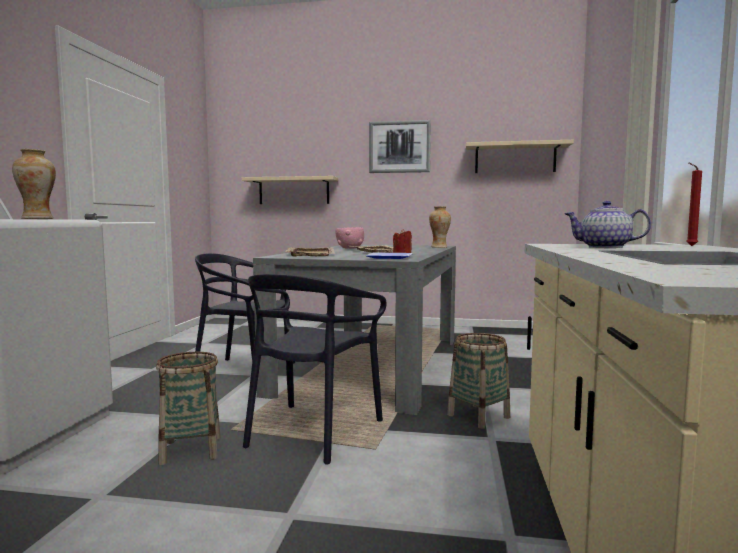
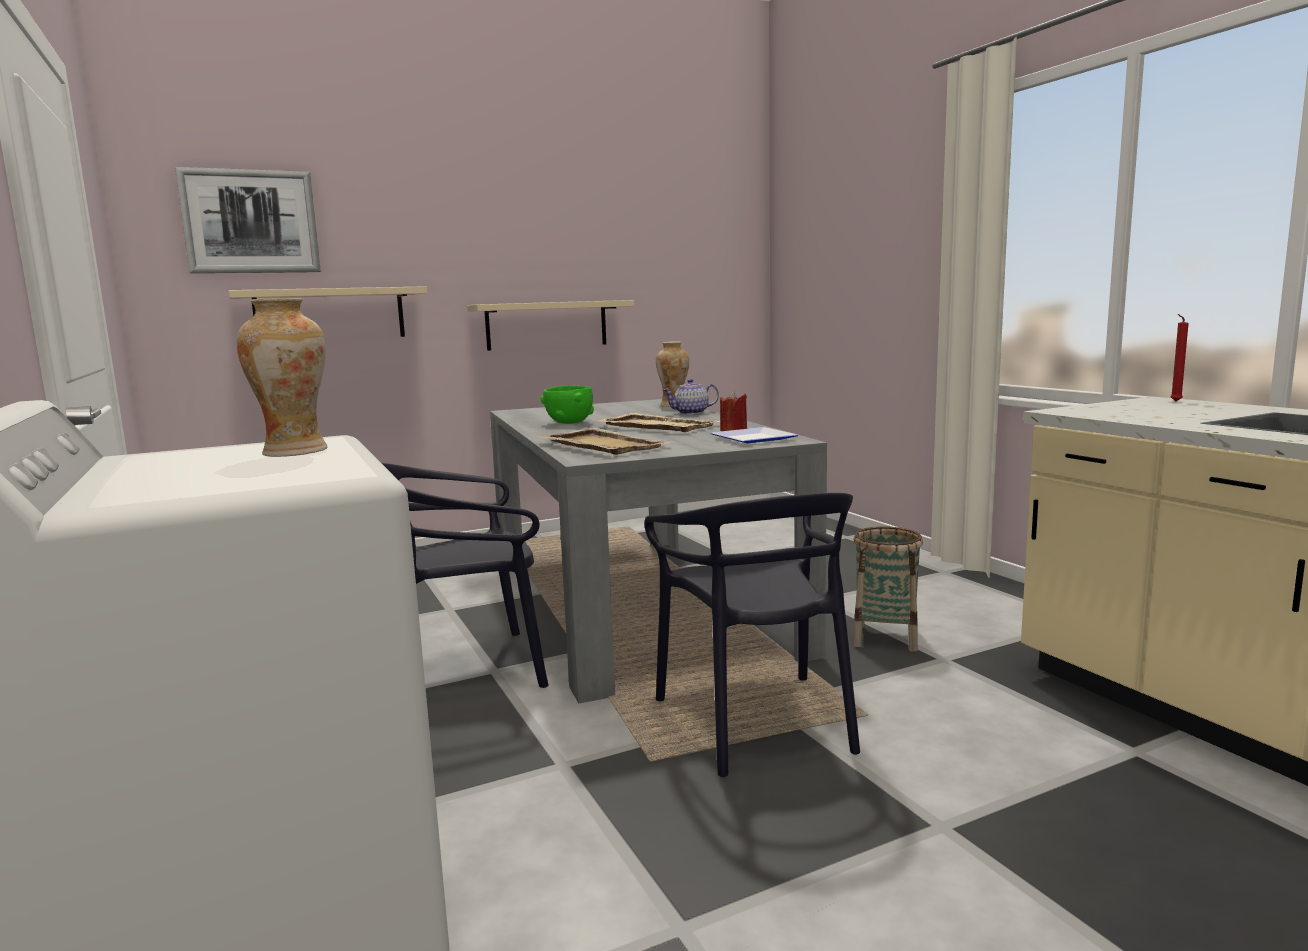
camera: 35 degrees left, 5 degrees up
basket [156,352,221,465] -> none
pink bowl [335,227,364,249] -> green bowl [540,385,594,424]
picture [369,120,431,173] -> picture moved to [175,167,321,274]
beige shelf [465,140,573,173] -> beige shelf moved to [467,300,634,351]
teapot [565,201,651,248] -> teapot moved to [663,379,719,414]

